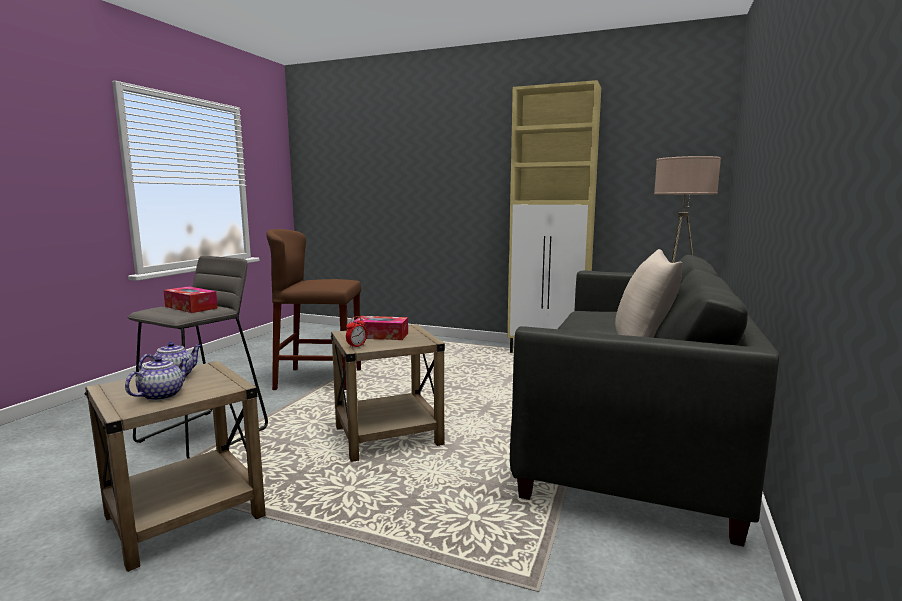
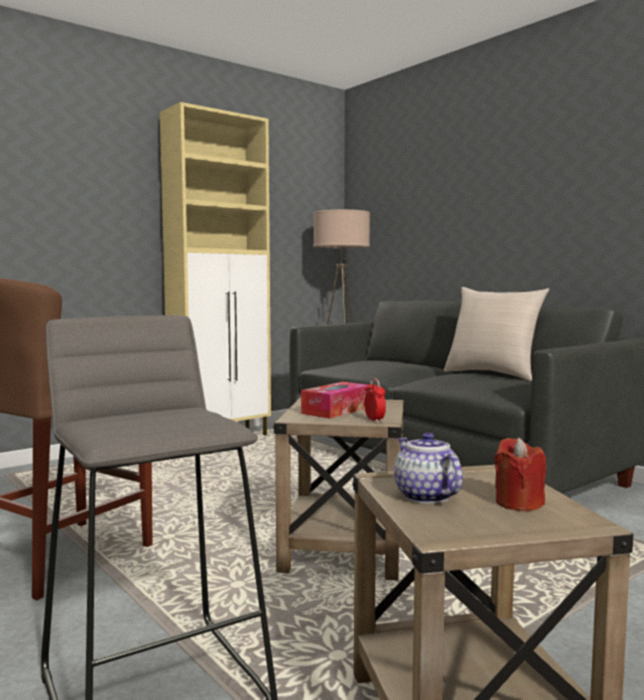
camera: 60 degrees left, 5 degrees down
teapot [125,357,189,401] -> red candle [495,438,546,511]
tissue box [163,286,218,313] -> none

